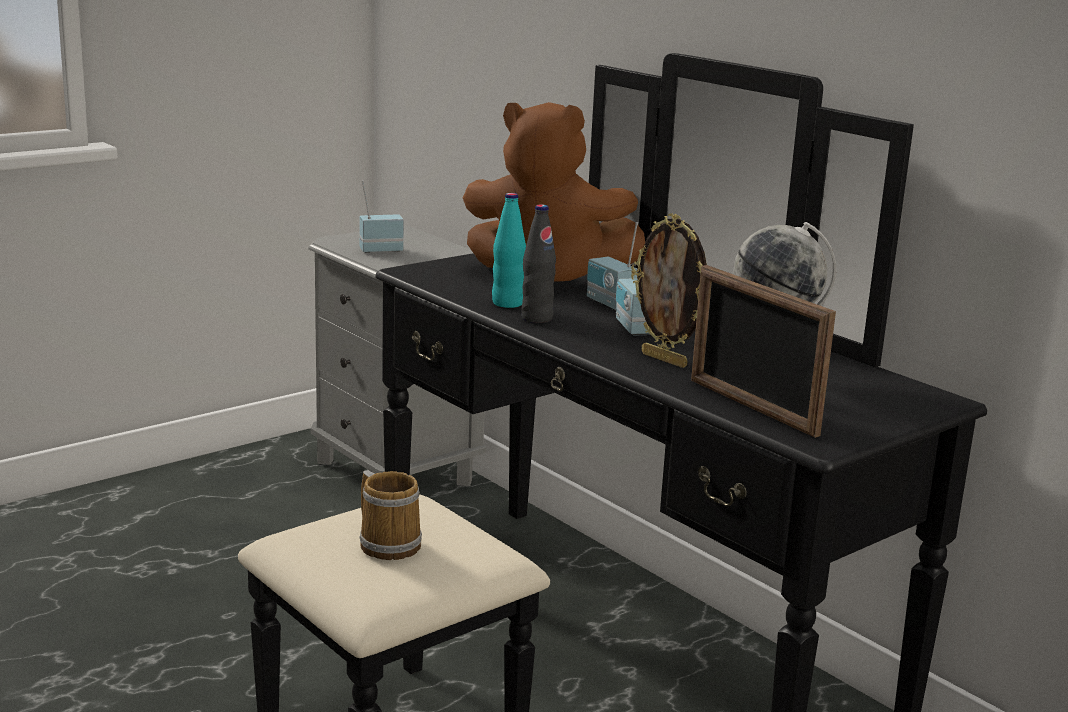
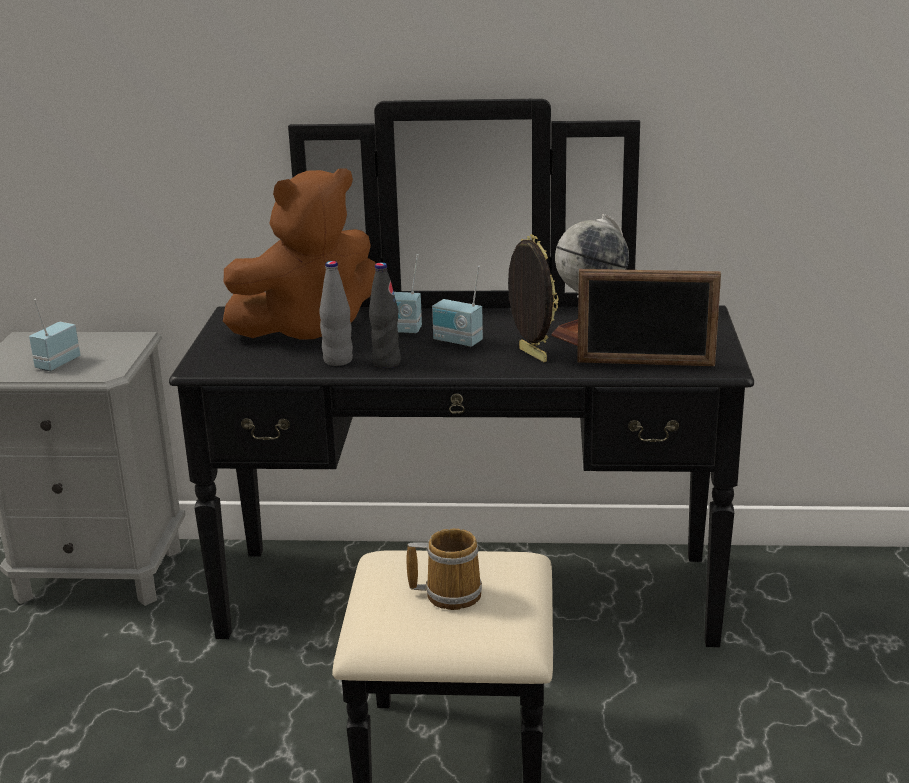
camera: 45 degrees left, 5 degrees up
turquoise bottle [492,193,526,308] -> grey bottle [319,261,353,366]
picture frame [631,213,707,368] -> picture frame turned 120 degrees counterclockwise [508,234,559,362]

